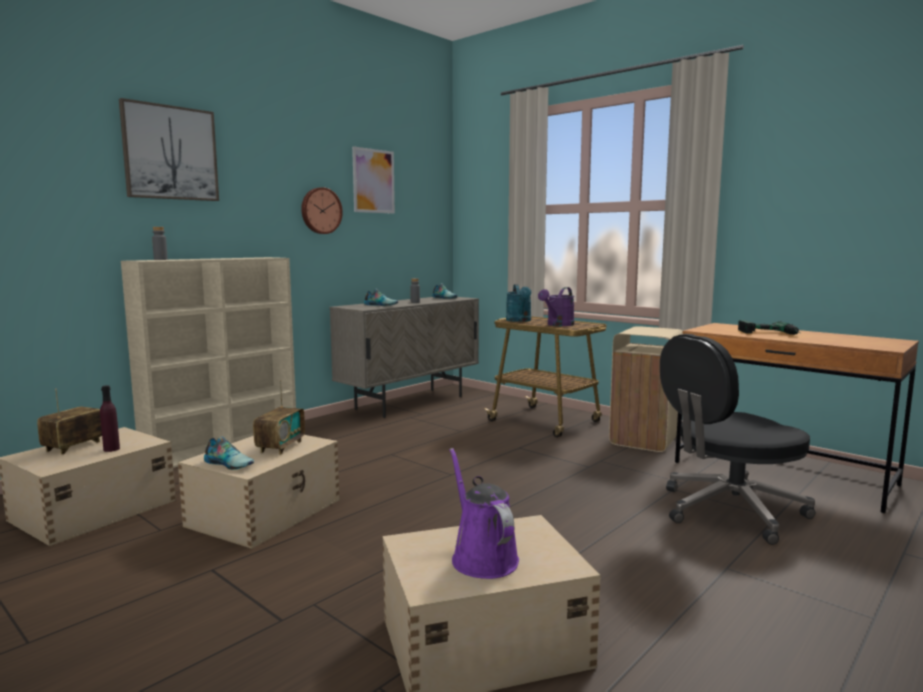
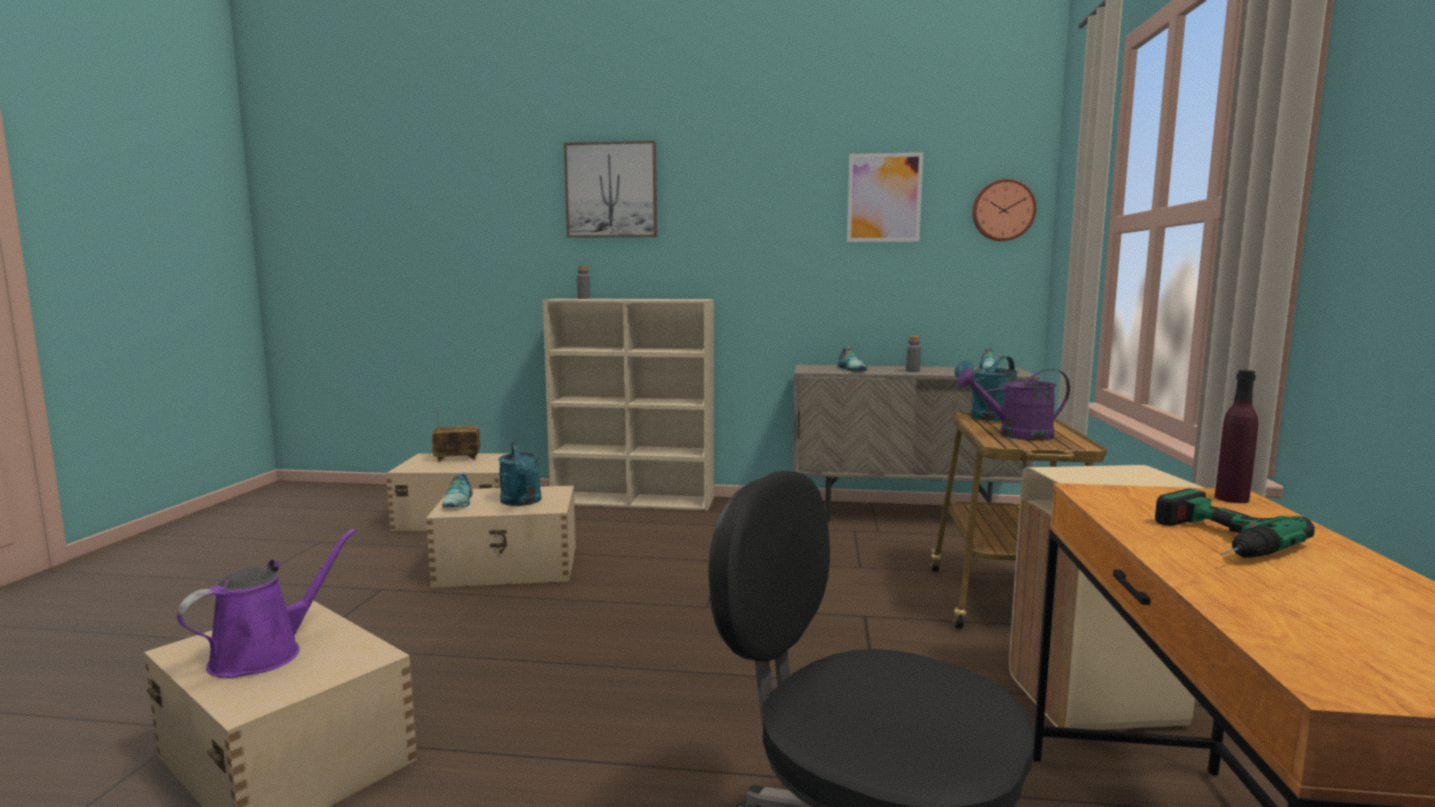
camera: 55 degrees right, 0 degrees up
purple bottle [100,385,120,452] -> purple bottle moved to [1215,370,1258,503]
radio [253,380,305,455] -> turquoise watering can [498,442,542,506]
wall clock [301,187,343,234] -> wall clock moved to [972,179,1036,241]

